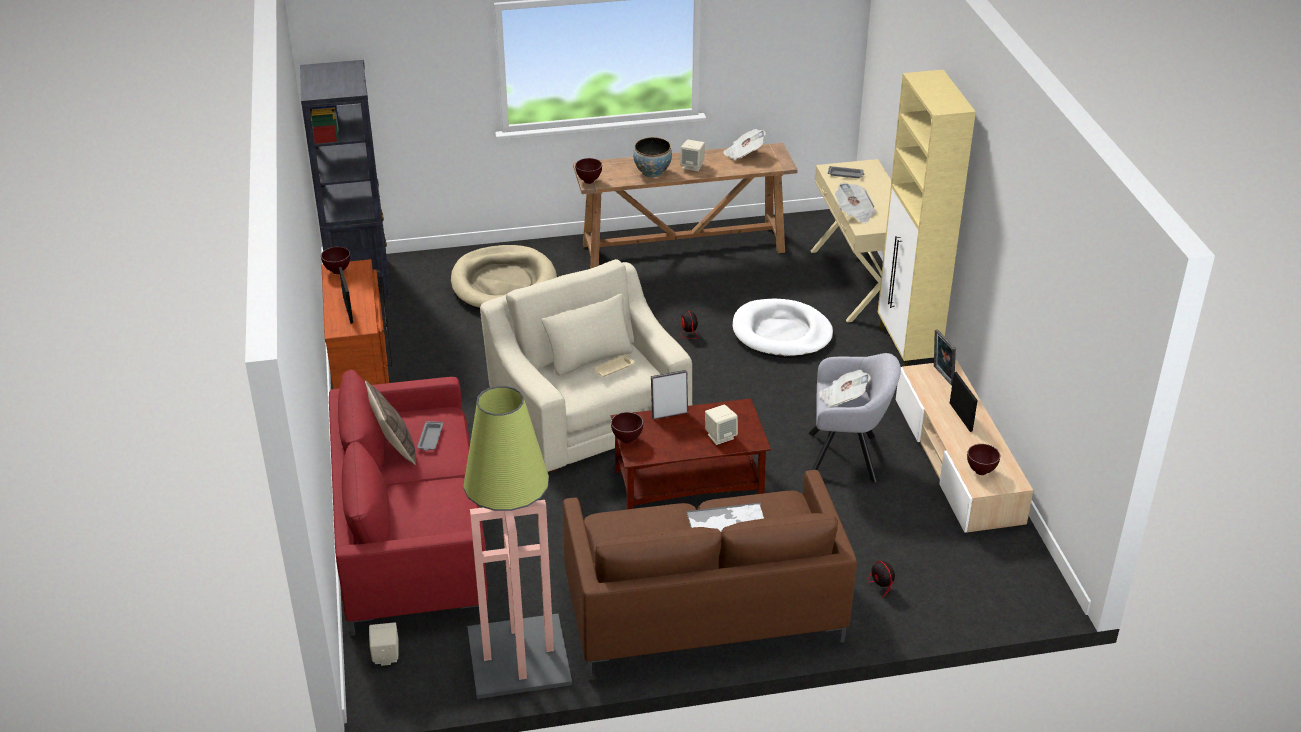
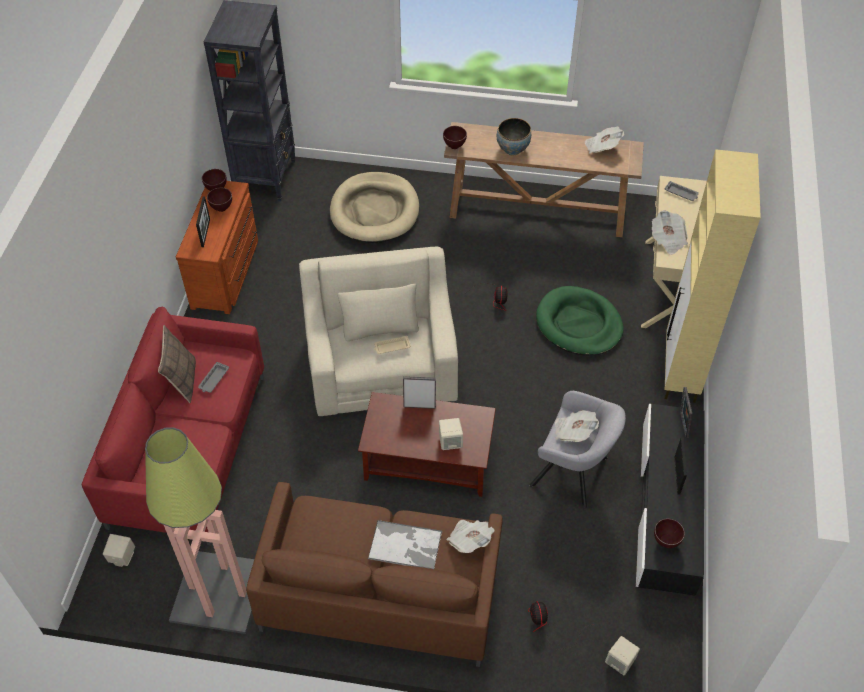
camera: 20 degrees right, 15 degrees up
brown bowl [611,412,643,443] -> brown bowl moved to [207,188,232,212]
beige speaker [680,140,705,171] -> beige speaker moved to [605,636,640,675]
white dog bed [733,298,833,358] -> green dog bed [536,286,624,355]
beige tv stand [896,360,1033,534] -> black tv stand [636,404,704,596]
none -> newspaper [447,520,495,553]

